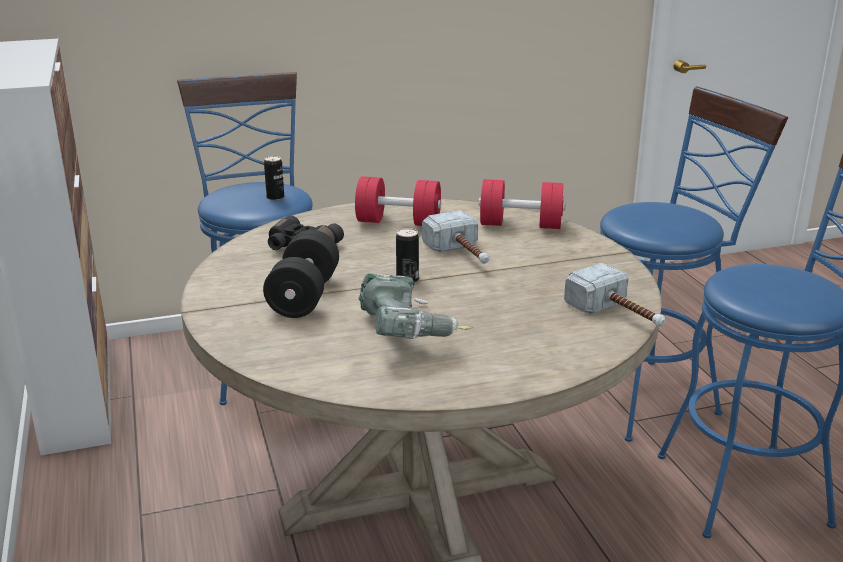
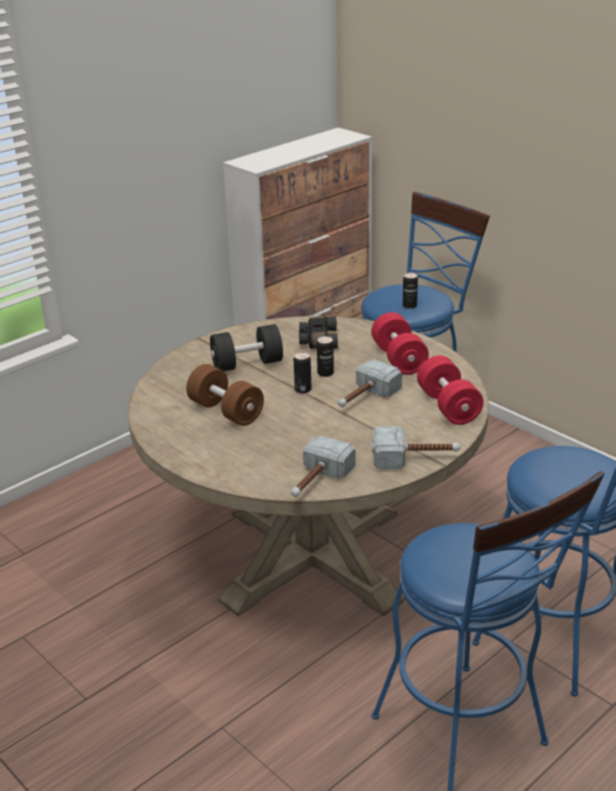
camera: 65 degrees right, 5 degrees up
power drill [358,274,473,339] -> brown dumbbell [186,364,264,426]
none -> can [317,336,334,377]
none -> hammer [372,426,460,469]

